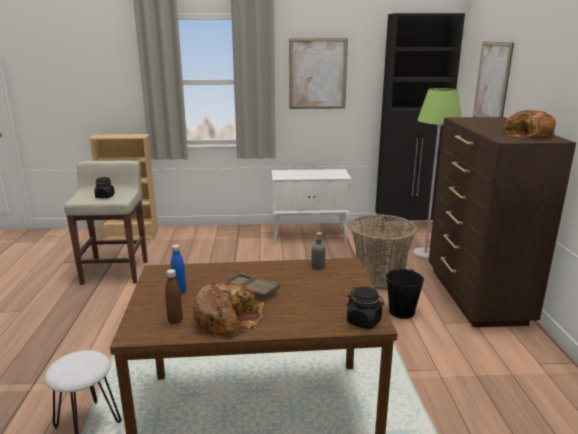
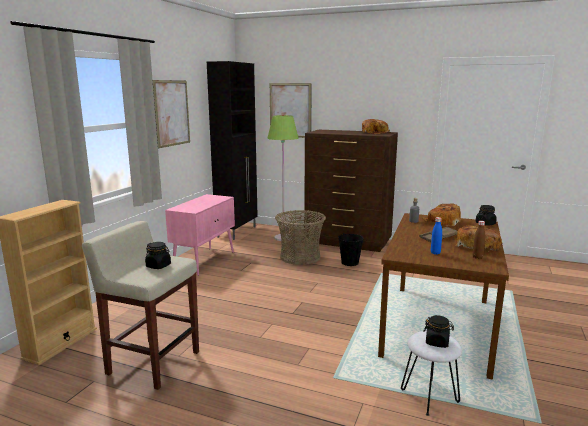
camera: 65 degrees left, 5 degrees down
white cabinet [272,169,352,243] -> pink cabinet [165,194,235,276]
none -> bread [422,203,461,226]
none -> black jar [423,315,454,348]

